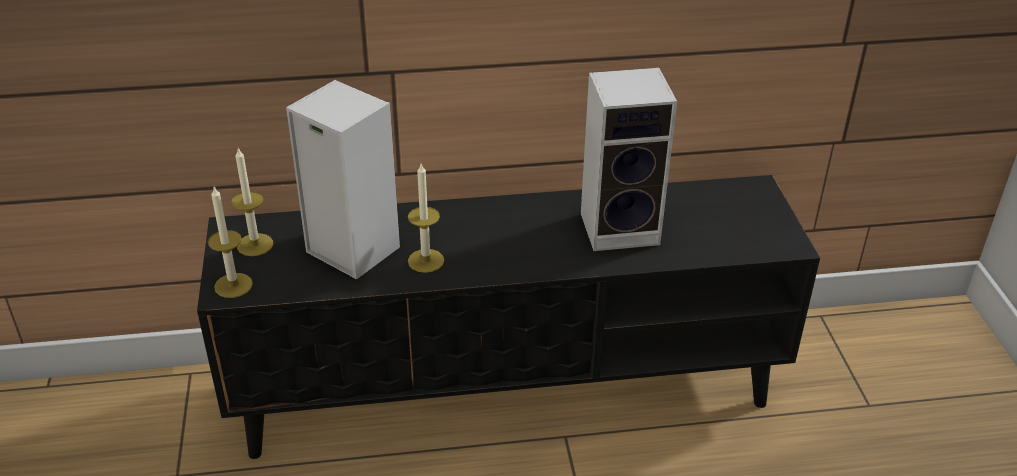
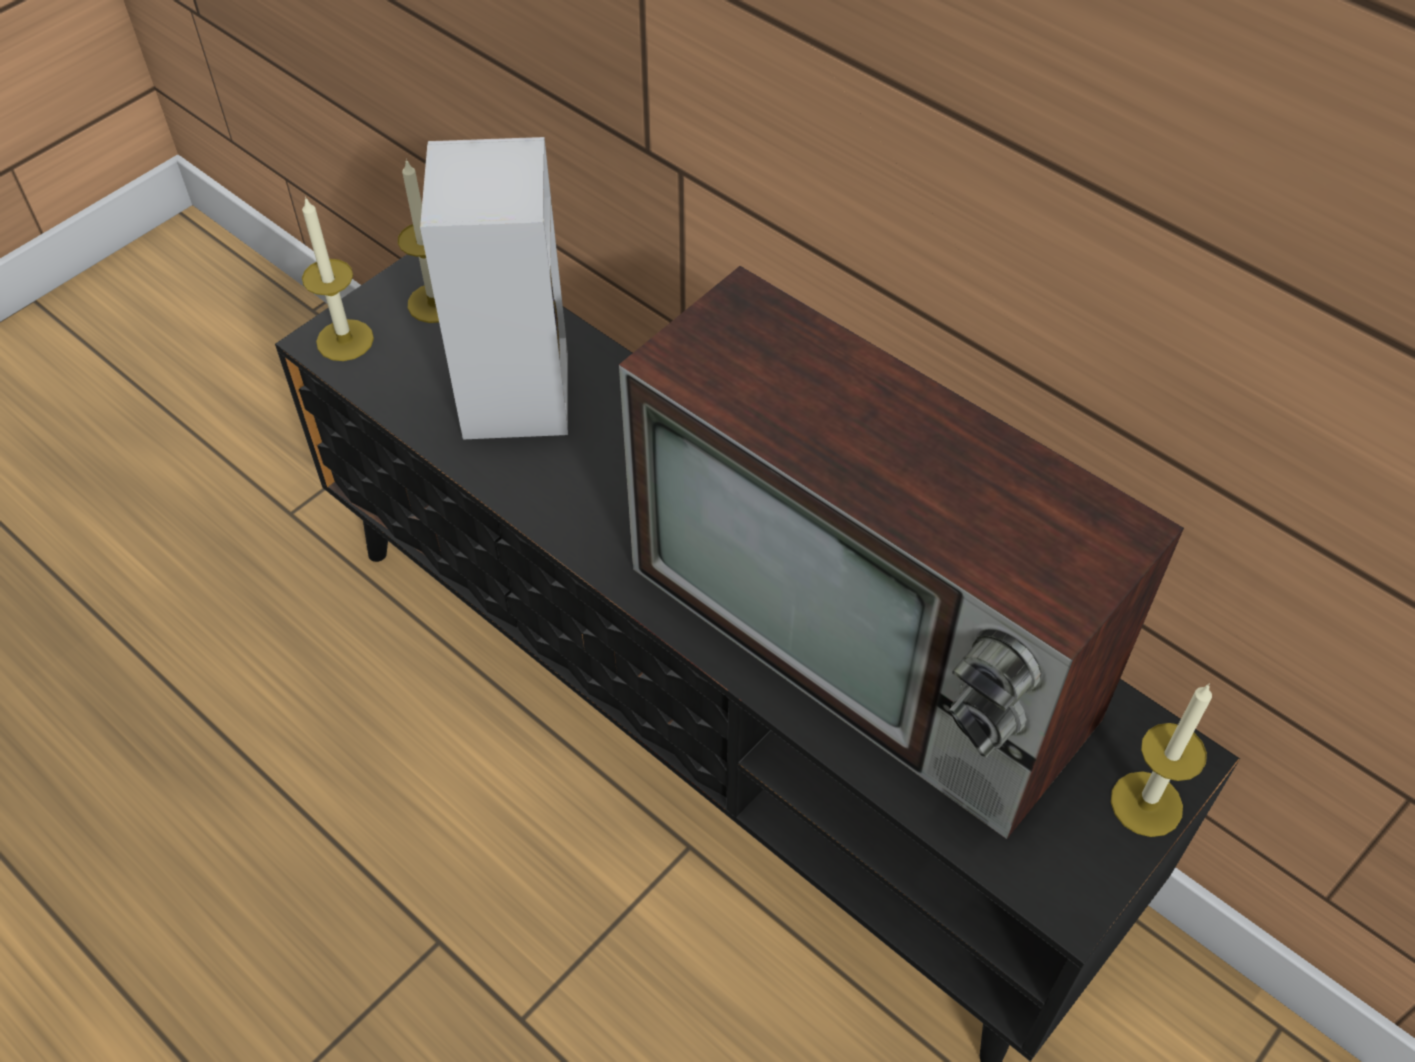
camera: 50 degrees right, 15 degrees up
candle [408,164,444,273] -> candle moved to [1111,683,1212,837]
speaker [581,68,677,251] -> television [619,266,1184,839]

